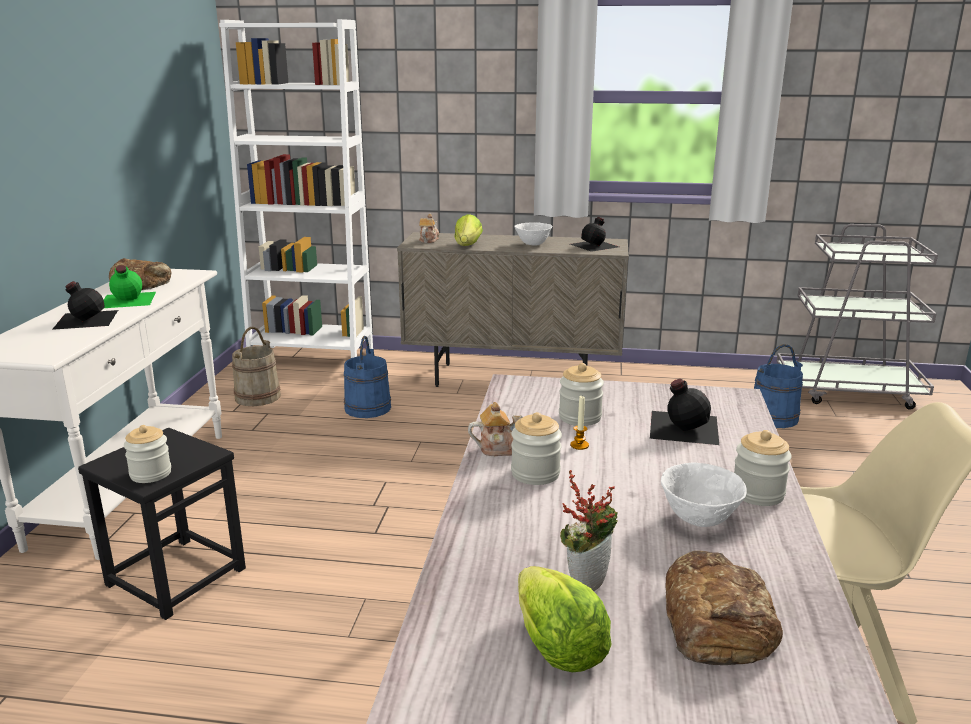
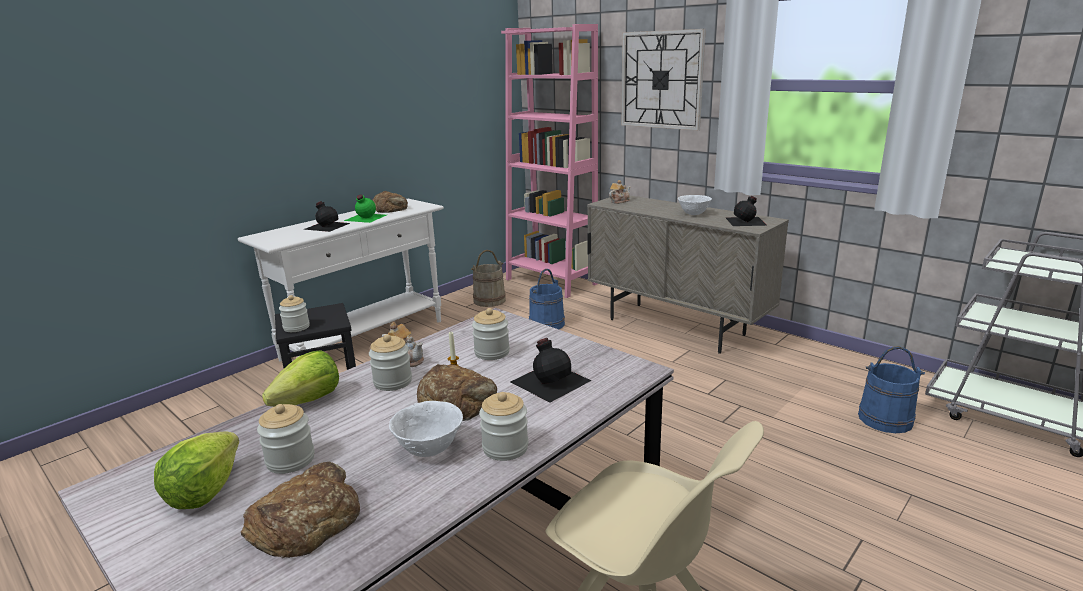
camera: 35 degrees right, 0 degrees up
white bookcase [219,19,373,358] -> pink bookcase [501,24,598,298]
lettuce [454,214,483,246] -> lettuce moved to [262,350,339,407]
potted plant [560,470,618,591] -> jar [257,404,315,474]
none -> bread [417,364,497,421]
none -> wall clock [621,29,706,130]

